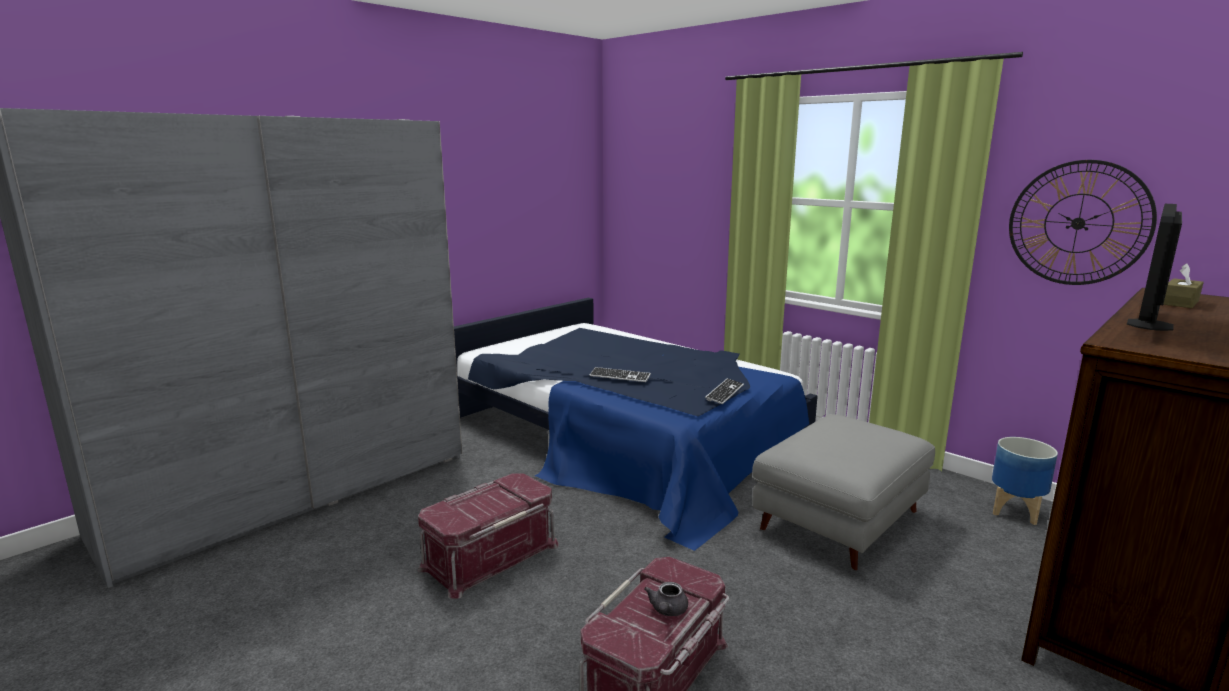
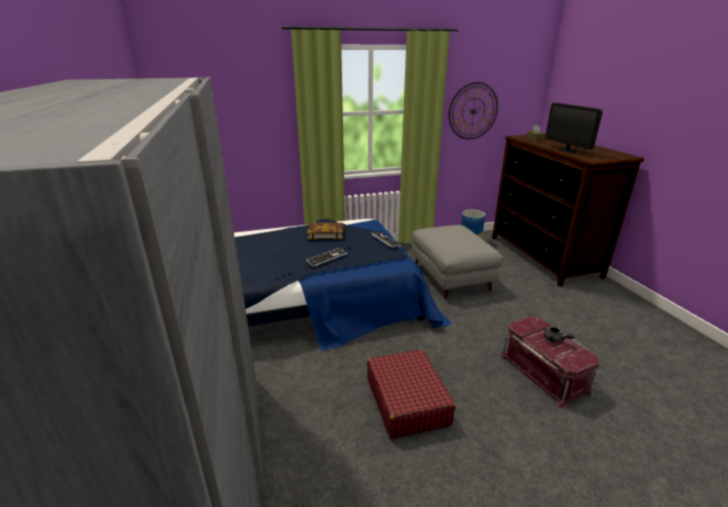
camera: 60 degrees left, 10 degrees up
red storage box [418,474,559,599] -> red suitcase [367,349,456,439]
none -> book [307,222,343,240]

